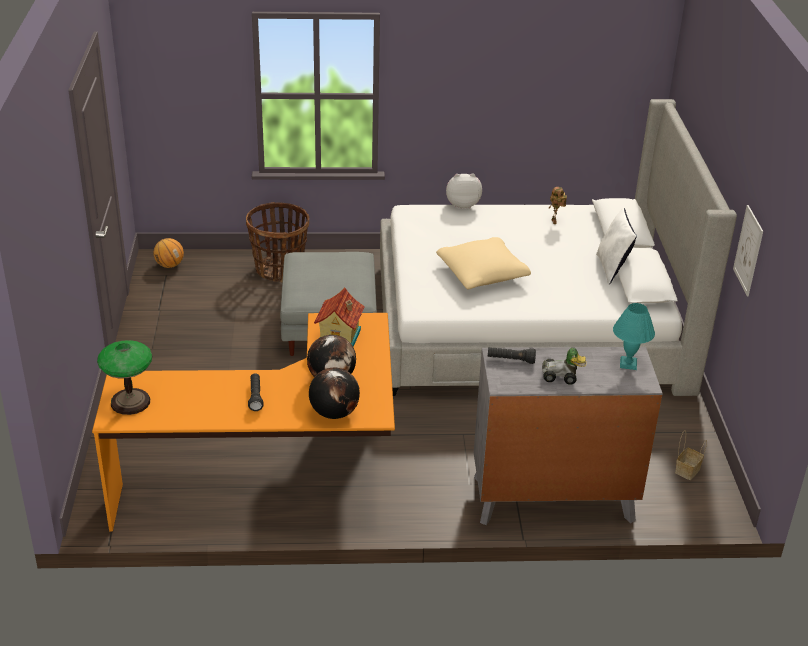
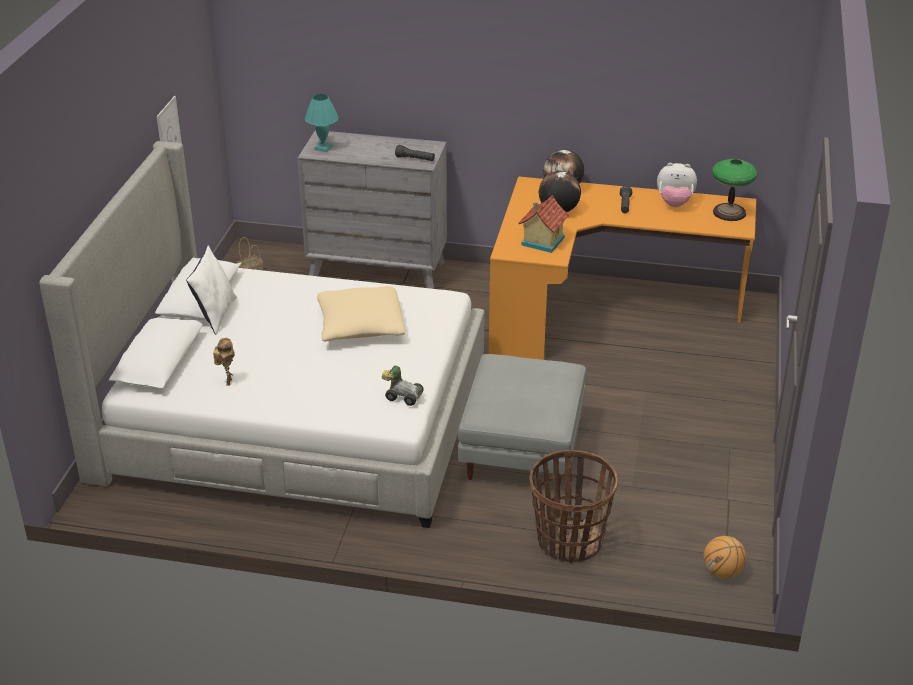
camera: 165 degrees left, 0 degrees up
plush toy [446,173,482,209] -> plush toy moved to [657,163,697,207]
toy car [542,348,587,385] -> toy car moved to [381,365,424,406]

